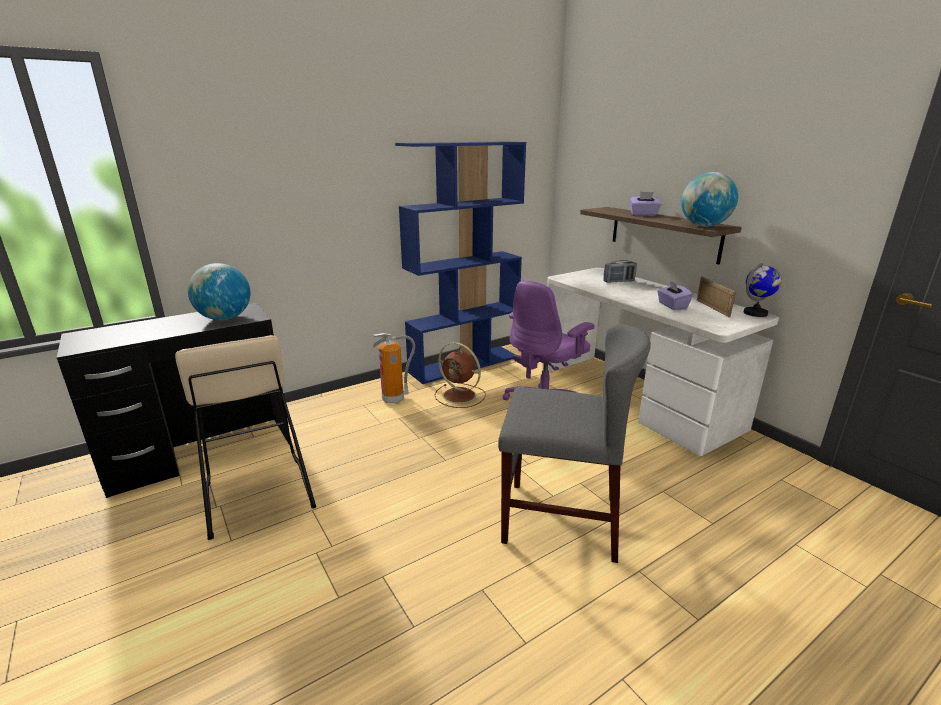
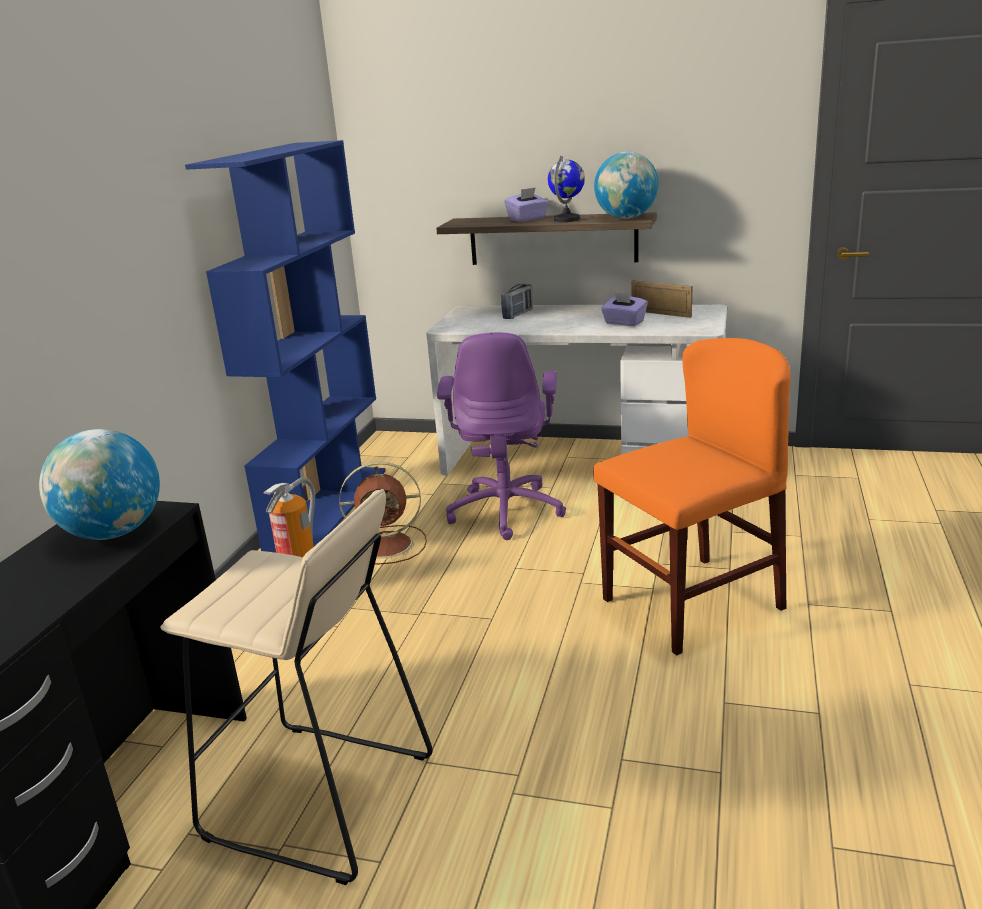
camera: 40 degrees left, 0 degrees up
grey chair [498,324,651,563] -> orange chair [593,338,791,656]
globe [744,262,782,317] -> globe moved to [548,156,585,222]

